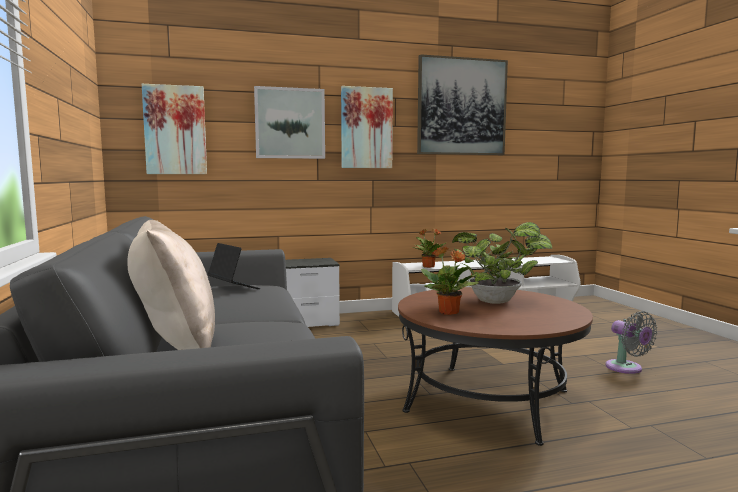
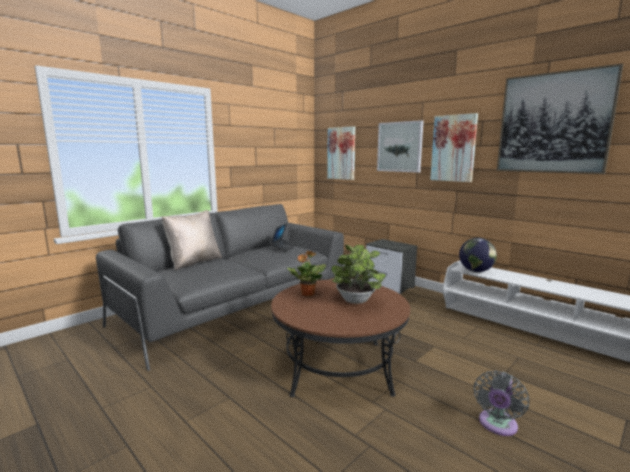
camera: 60 degrees right, 5 degrees up
potted plant [413,228,446,268] -> globe [459,238,497,272]

